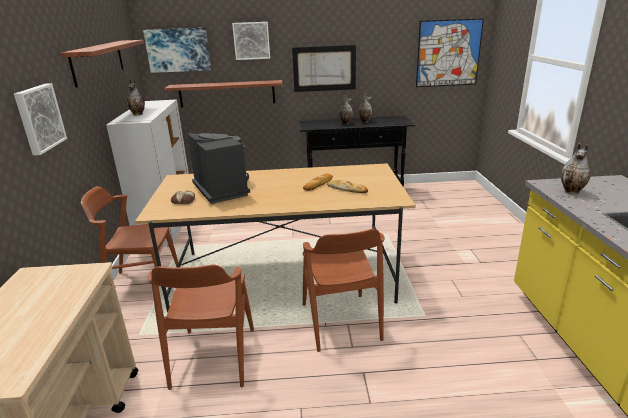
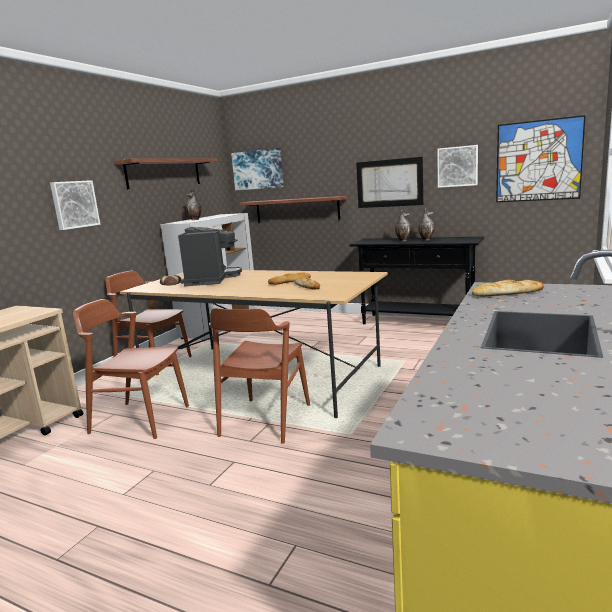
camera: 30 degrees right, 10 degrees down
brown chair [148,264,254,390] -> brown chair turned 75 degrees clockwise [73,299,189,439]
picture [232,22,270,60] -> picture moved to [437,145,478,188]
vase [561,143,591,194] -> bread [472,280,544,296]

